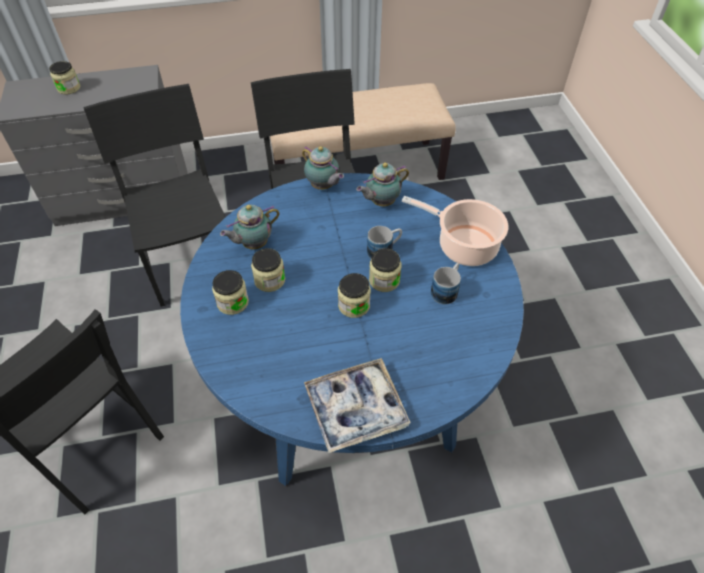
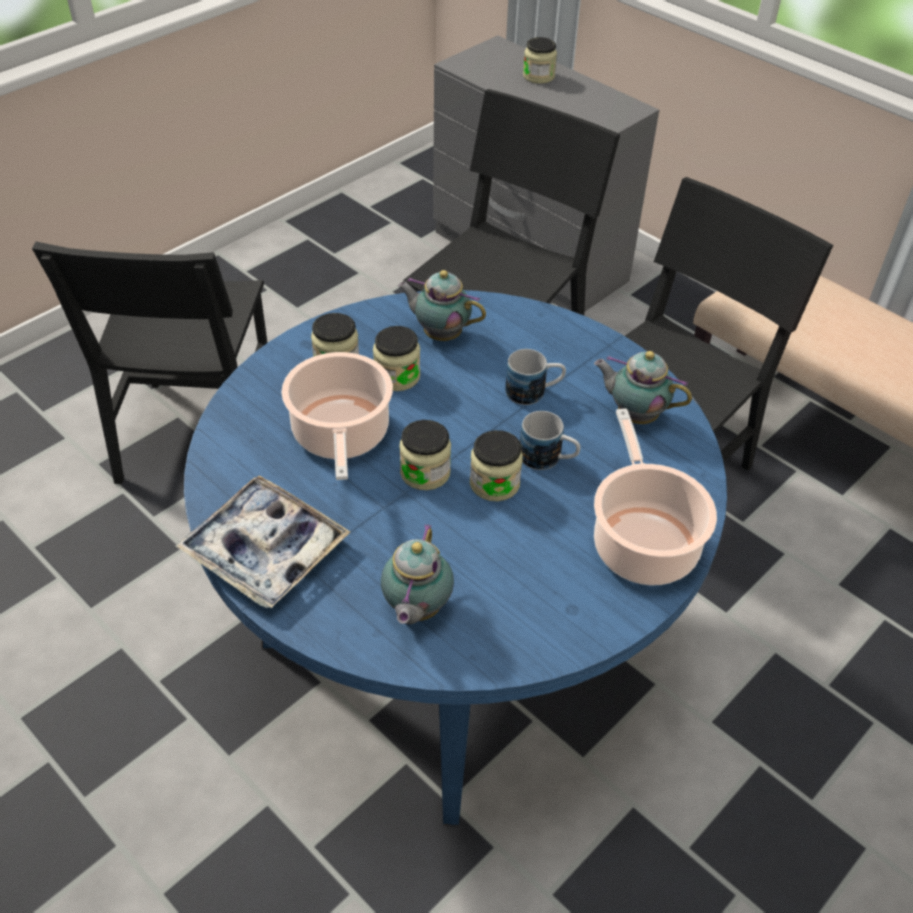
camera: 55 degrees right, 5 degrees down
teapot [302,146,344,190] -> teapot moved to [381,524,454,624]
mug [431,263,461,304] -> mug moved to [505,349,566,405]
none -> cooking pot [281,352,393,480]

